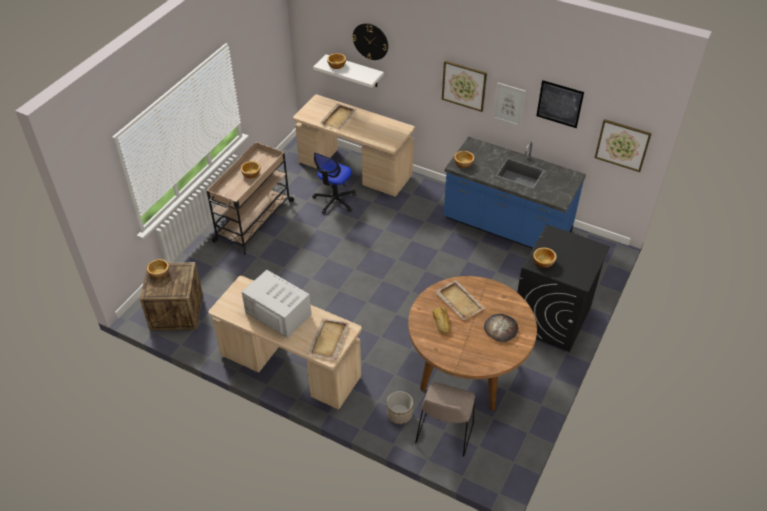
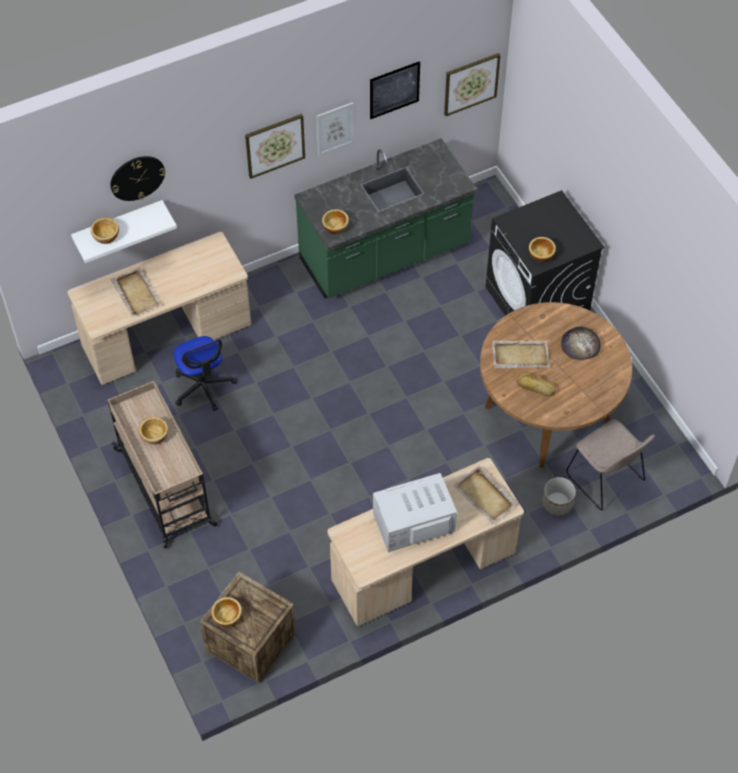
camera: 55 degrees left, 10 degrees up
blue counter [443,136,586,249] -> green counter [294,139,477,299]

